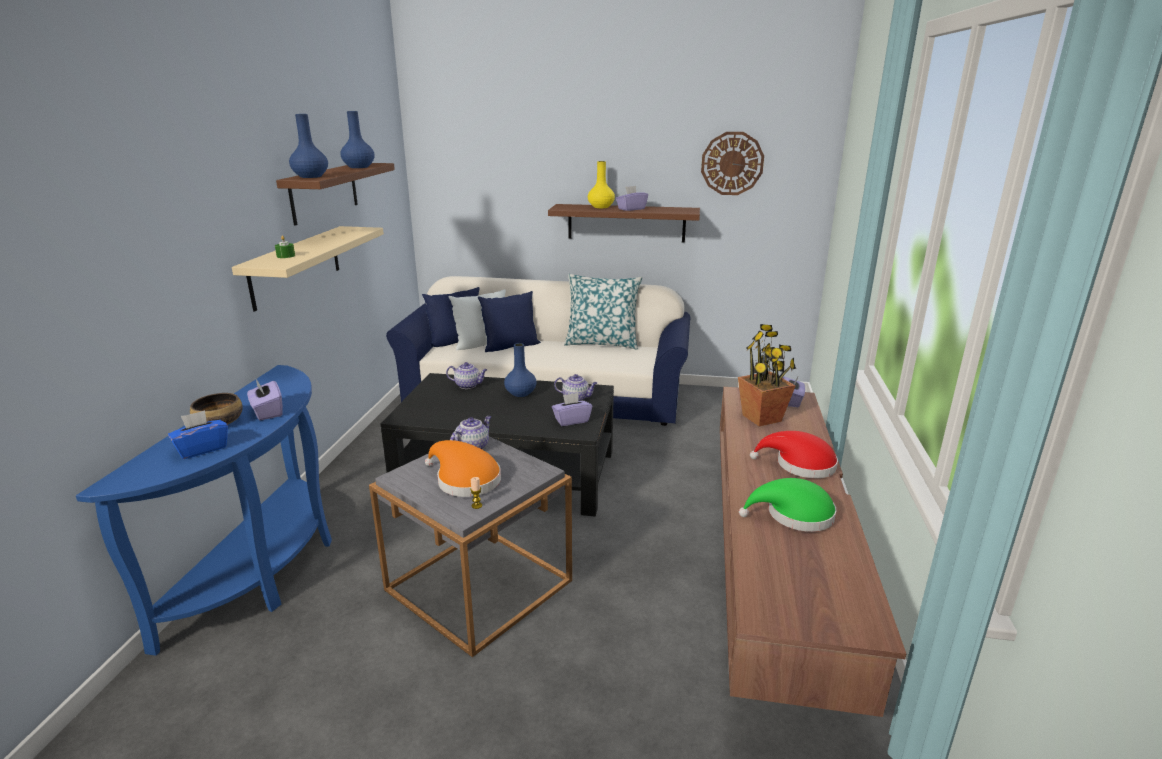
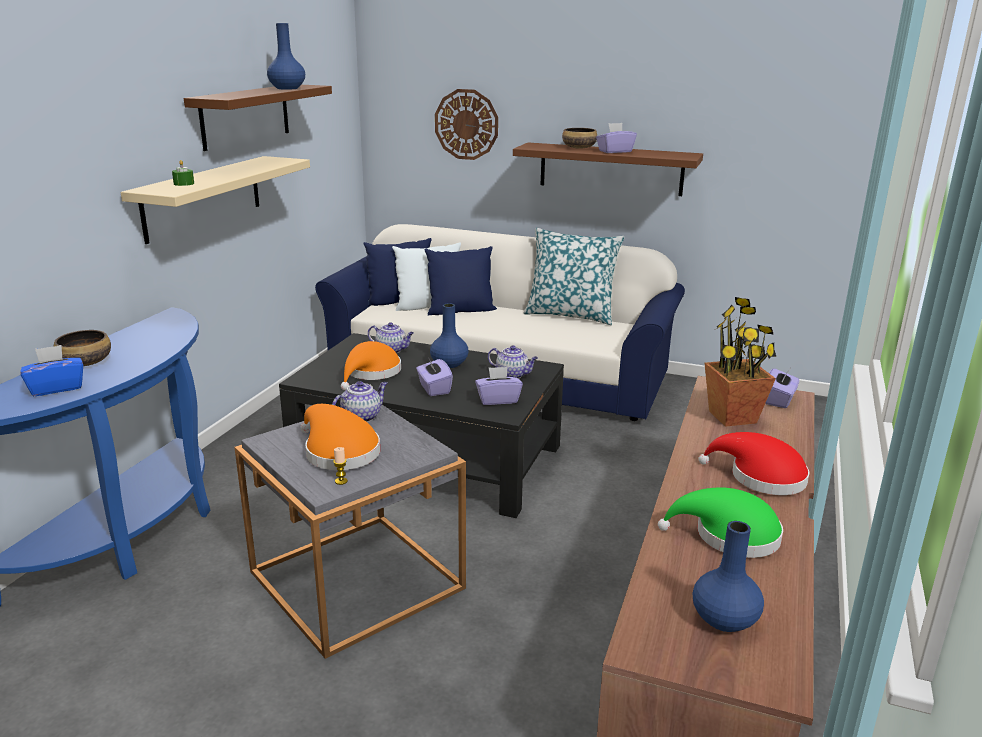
camera: 10 degrees right, 0 degrees up
purple tissue box [247,379,283,420] -> purple tissue box moved to [416,357,453,396]
blue vase [289,114,328,178] -> blue vase moved to [692,521,764,632]
yellow vase [588,161,615,208] -> bowl [562,128,597,149]
wall clock [701,132,764,195] -> wall clock moved to [435,89,498,160]
none -> orange hat [341,341,401,390]

